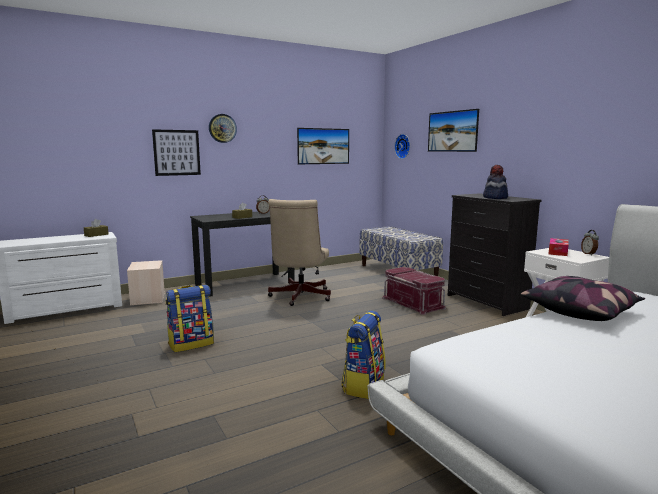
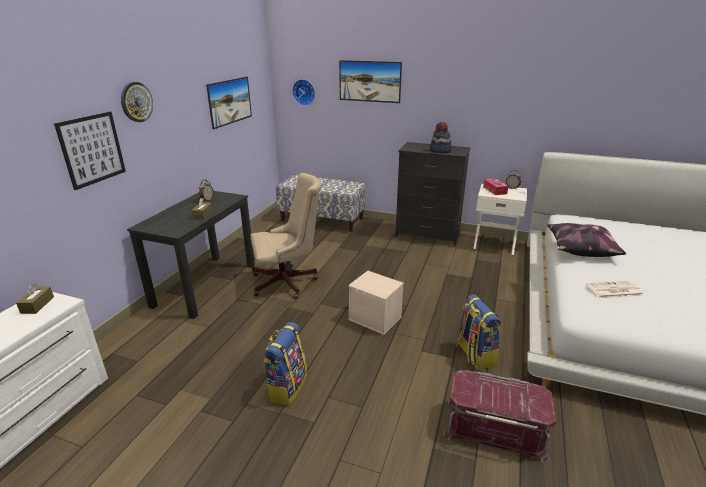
camera: 40 degrees left, 15 degrees up
beige storage box [127,260,165,305] -> beige storage box moved to [348,271,404,335]
beige office chair [268,199,331,306] -> beige office chair turned 75 degrees counterclockwise [251,173,322,299]
red storage box [382,267,446,315] -> red storage box moved to [443,370,556,463]
none -> newspaper [586,281,644,299]

